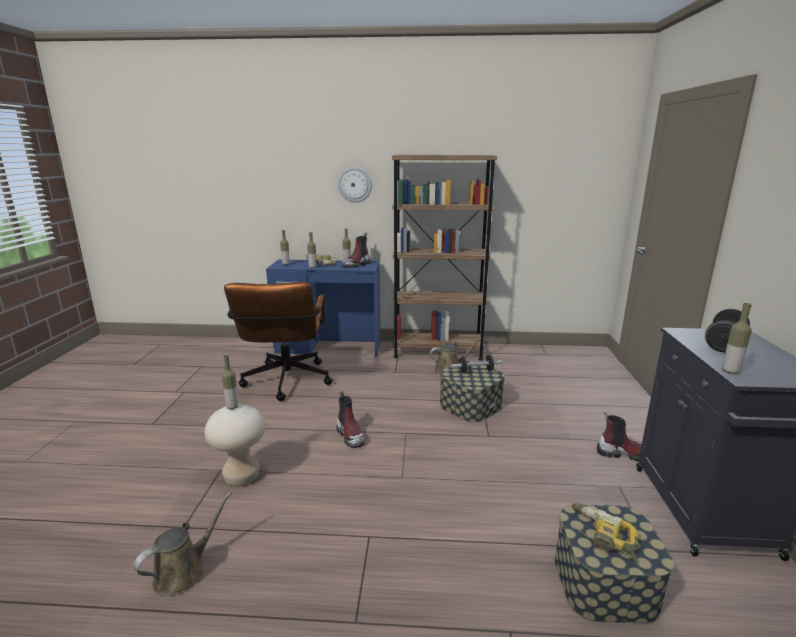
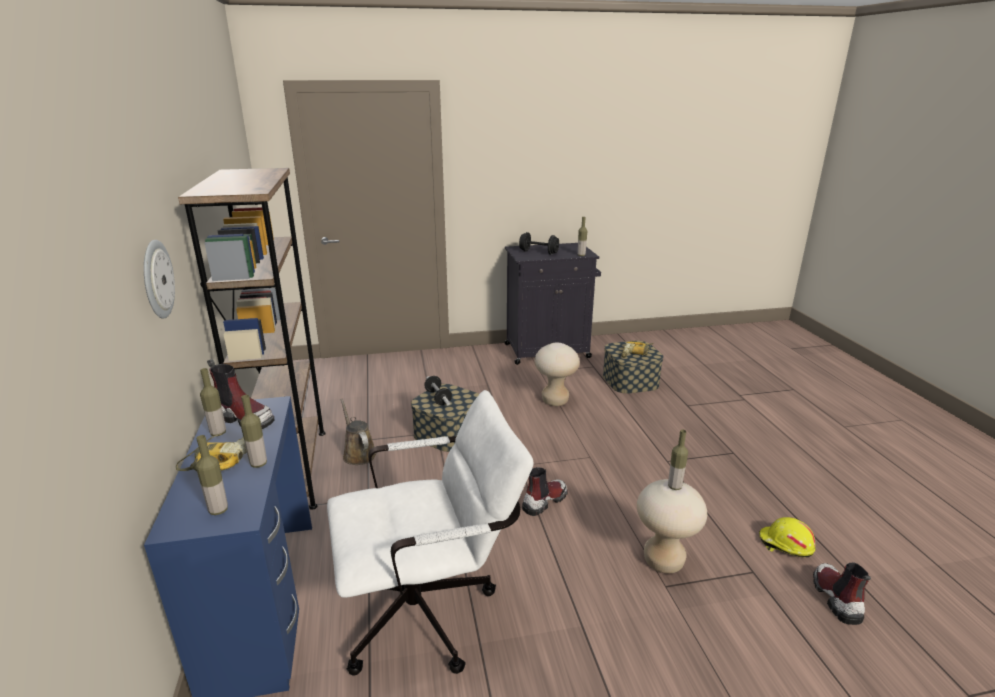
camera: 105 degrees left, 5 degrees up
brown watering can [134,492,232,597] -> yellow hard hat [759,517,815,557]
brown office chair [224,282,333,401] -> white office chair [327,390,534,676]
boot [597,413,642,461] -> boot moved to [813,562,871,625]
none -> beige stool [534,343,580,406]

